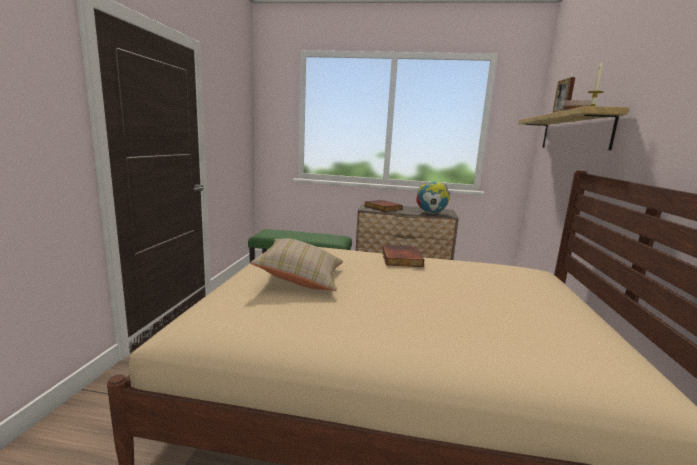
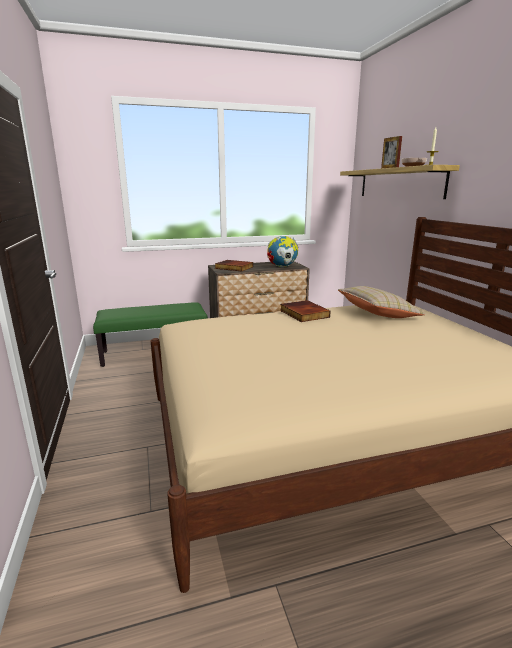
camera: 25 degrees left, 5 degrees up
beige pillow [250,238,343,291] -> beige pillow moved to [338,286,425,318]

